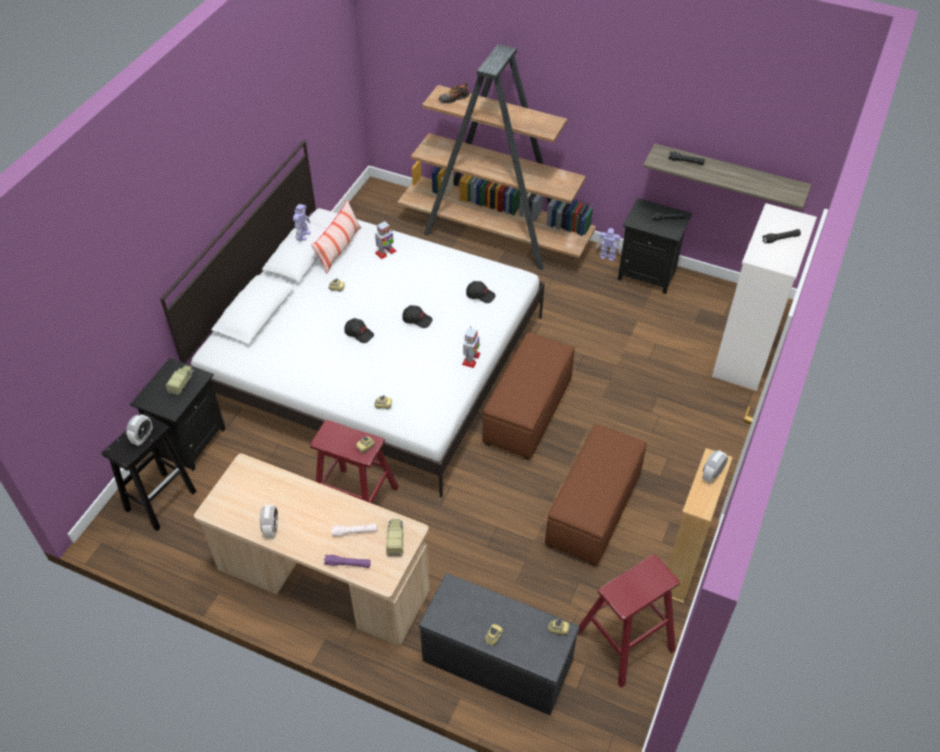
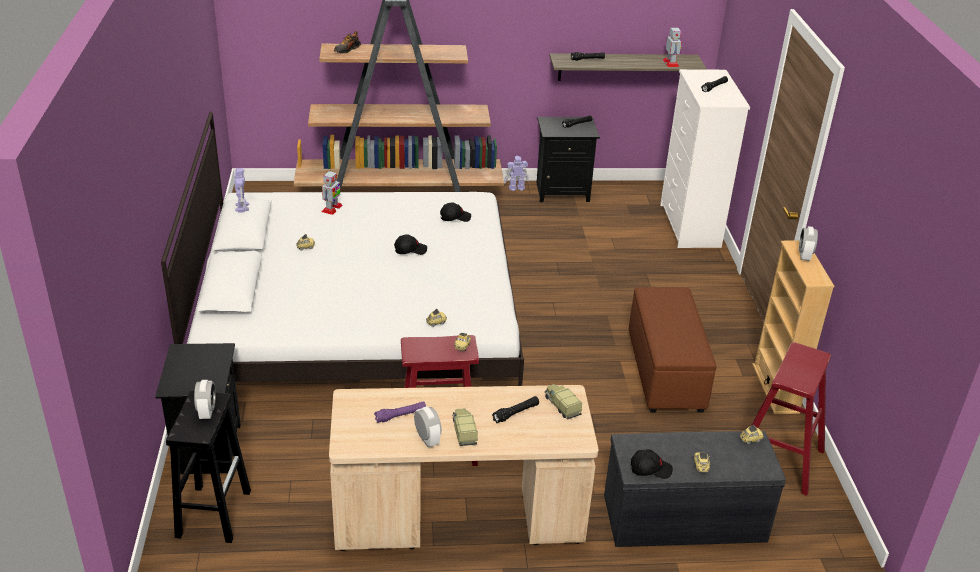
camera: 30 degrees left, 15 degrees down
toy truck [165,365,194,396] -> toy truck moved to [453,408,478,446]
pillow [311,200,361,274] -> none
purple flashlight [324,555,371,568] -> purple flashlight moved to [374,402,426,423]
white flashlight [331,524,377,537] -> black flashlight [492,396,539,423]
black cap [344,318,374,343] -> black cap moved to [631,449,673,479]
toy robot [462,326,481,368] -> toy robot moved to [663,26,682,67]
brown ottoman [482,332,575,460] -> none

